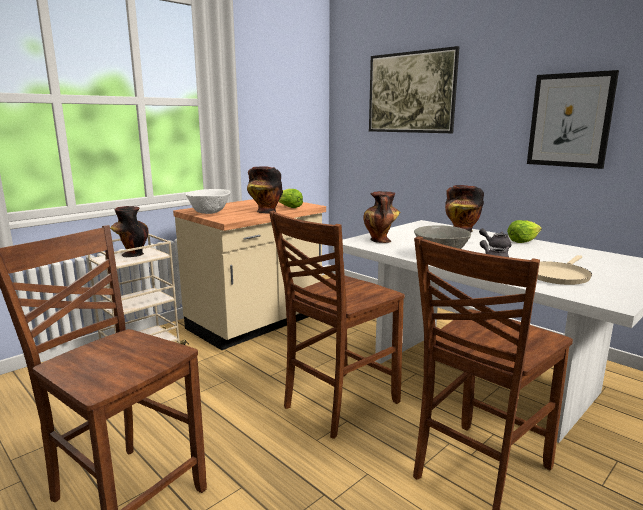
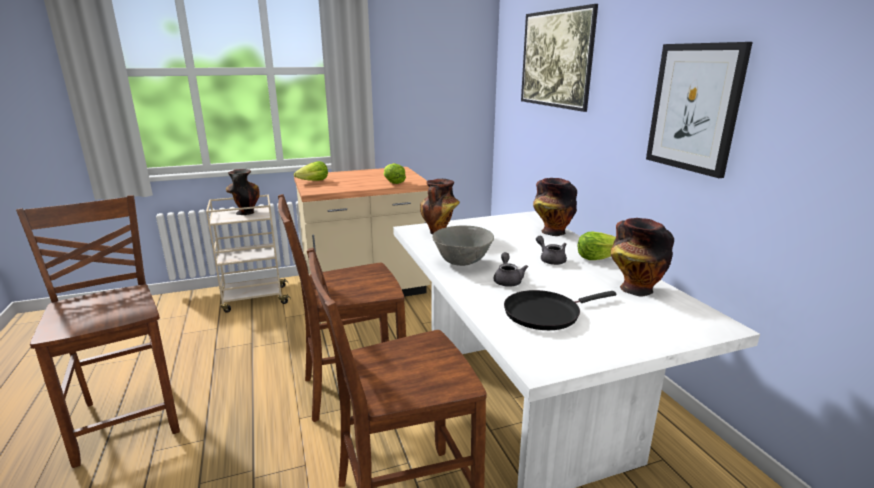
camera: 25 degrees right, 5 degrees up
white bowl [185,189,231,214] -> lettuce [294,161,328,181]
vase [247,167,283,213] -> vase moved to [611,218,674,296]
beige frying pan [537,255,592,285] -> black frying pan [504,290,616,330]

